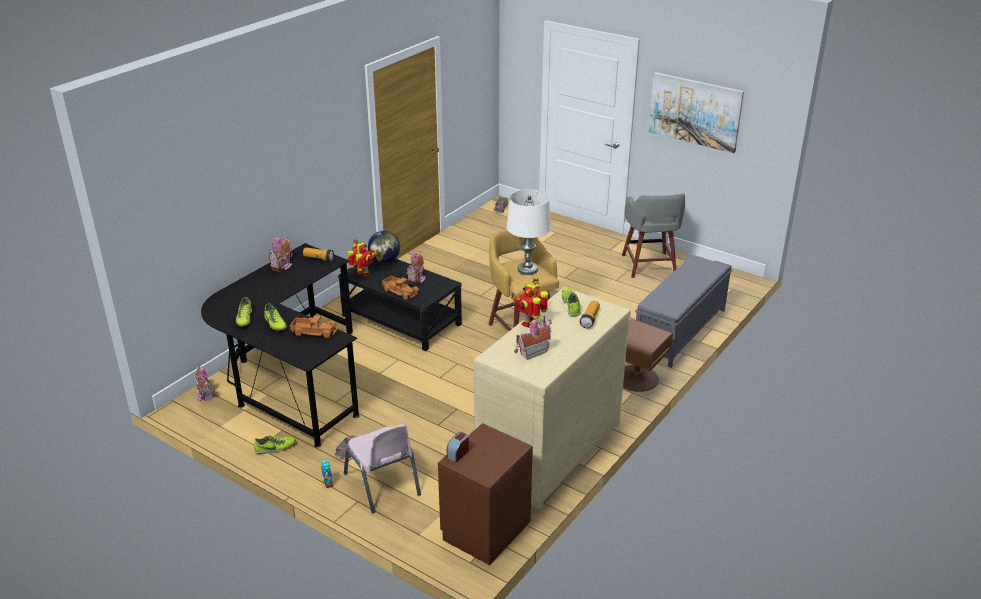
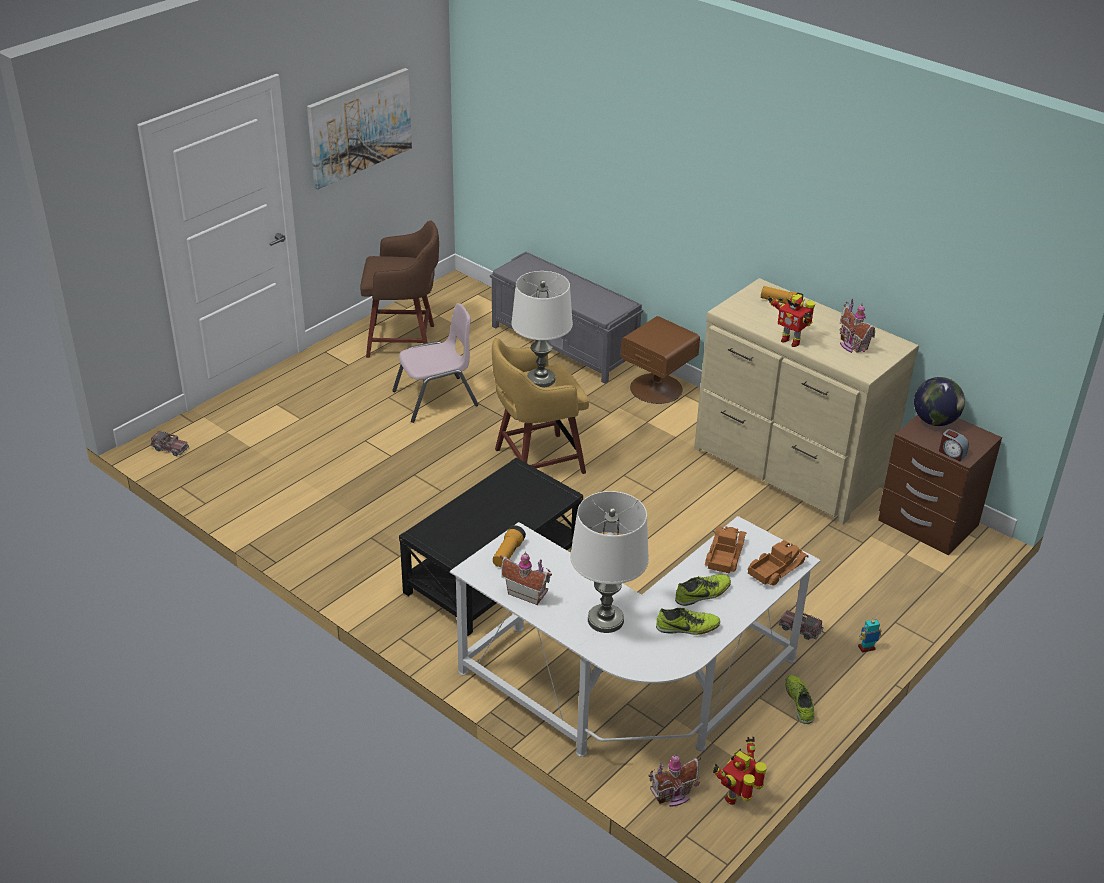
camera: 85 degrees left, 5 degrees up
black desk [201,243,360,448] -> white desk [450,516,821,757]
pink chair [344,424,421,513] -> pink chair moved to [392,303,479,423]
toy robot [348,239,379,277] -> toy robot moved to [713,737,767,805]
globe [368,231,400,263] -> globe moved to [914,377,965,426]
toy truck [382,276,419,300] -> toy truck moved to [747,540,809,585]
toy house [407,251,426,285] -> none
shoe [562,288,580,316] -> none
grey stool [622,193,685,278] -> brown stool [360,220,439,358]
none -> white table lamp [570,491,649,633]

